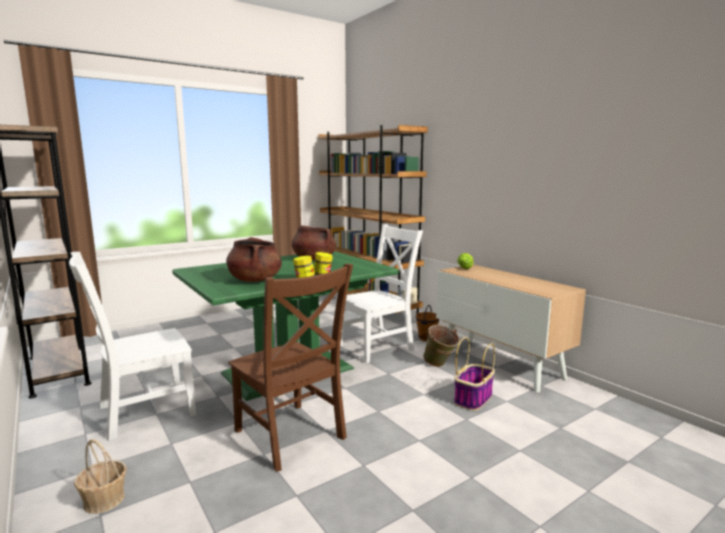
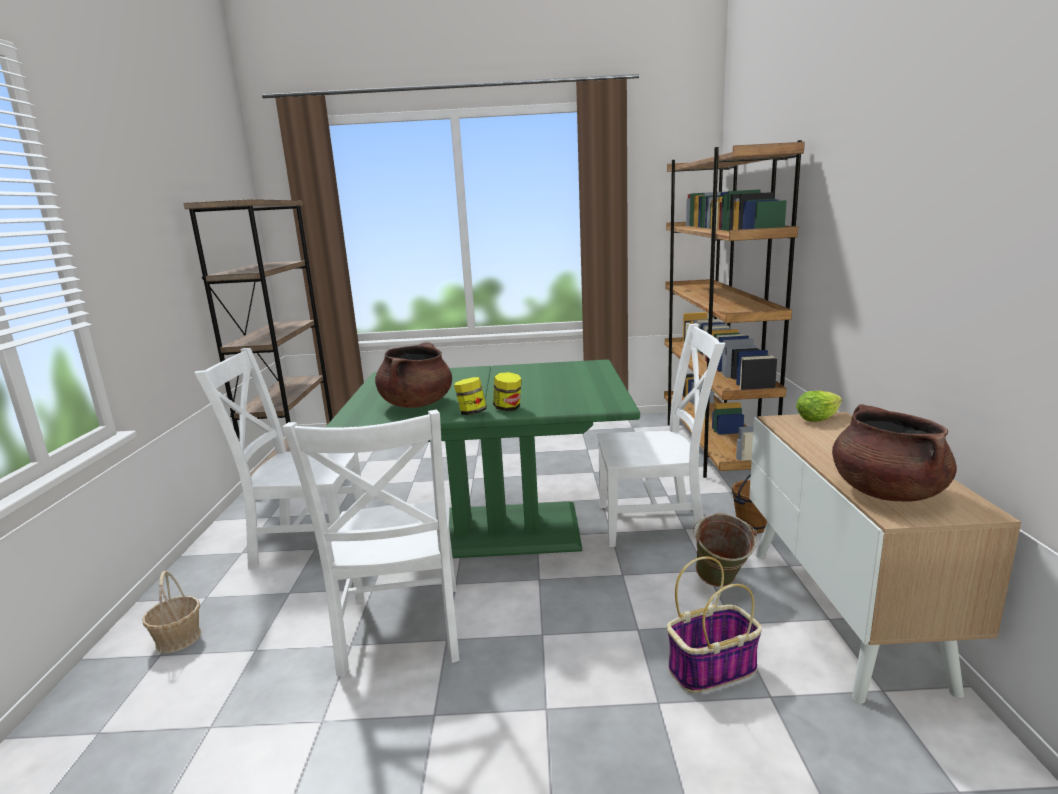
camera: 35 degrees right, 5 degrees up
brown chair [228,264,353,472] -> white chair [282,410,459,677]
brown cooking pot [292,225,336,260] -> brown cooking pot moved to [832,404,957,502]

